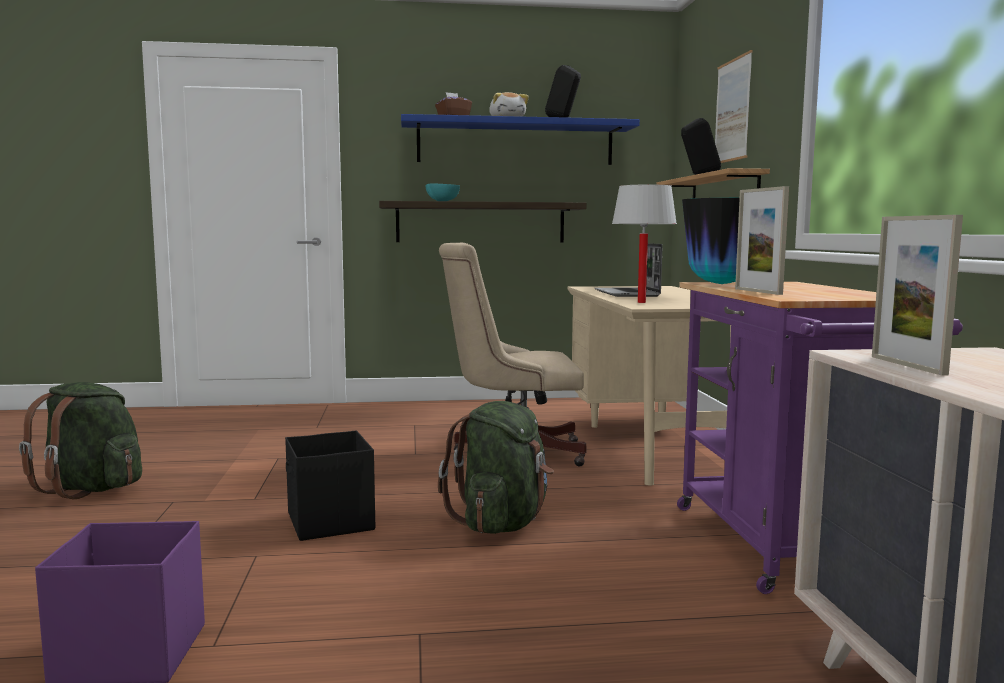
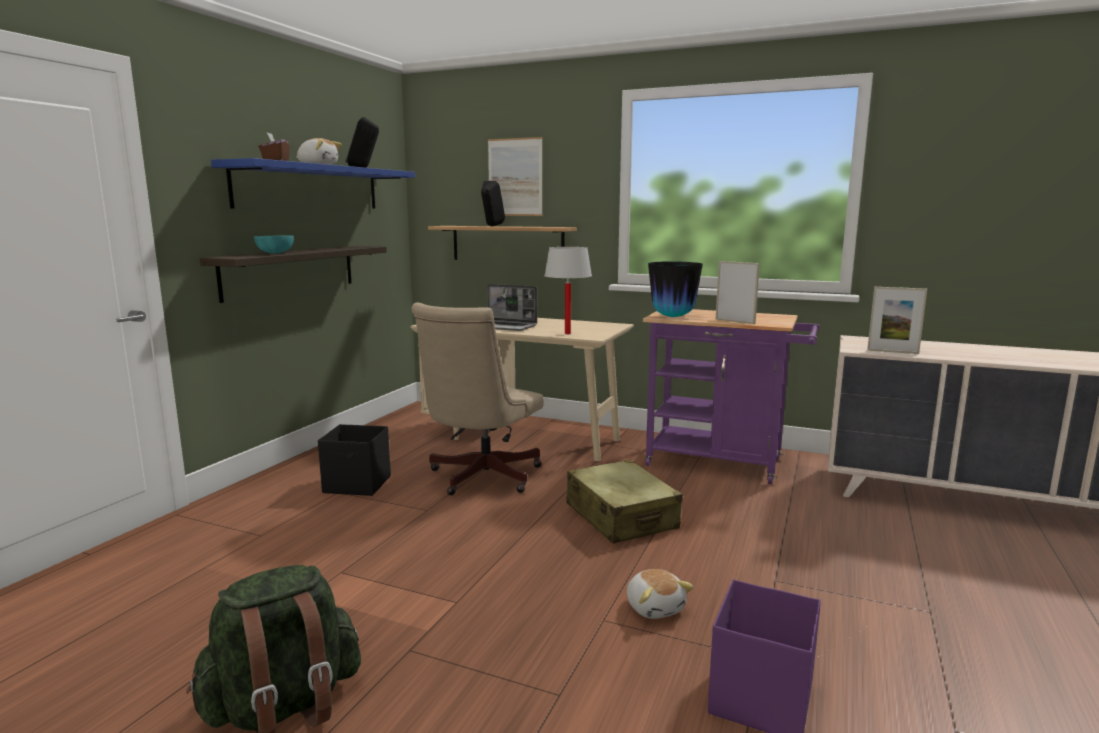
camera: 60 degrees left, 5 degrees up
black storage box [285,431,375,541] -> black storage box moved to [318,424,391,496]
green backpack [438,401,554,534] -> beige suitcase [566,459,683,544]
picture frame [735,186,789,295] -> picture frame turned 150 degrees counterclockwise [715,261,760,324]
none -> plush toy [627,569,694,619]

